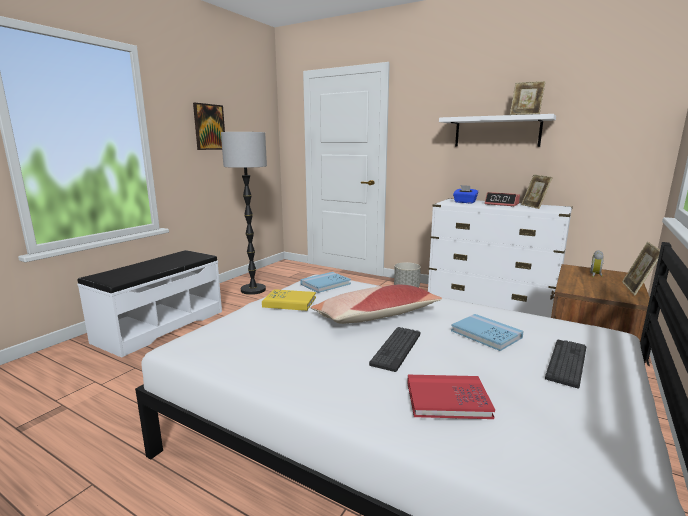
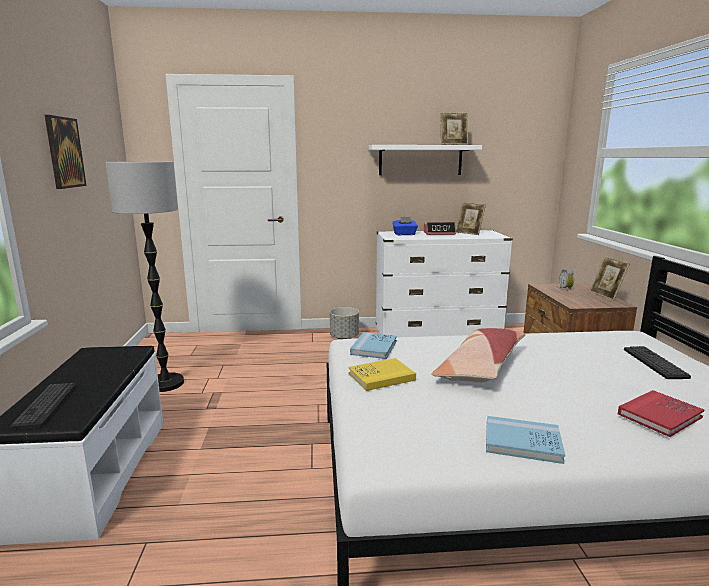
camera: 35 degrees left, 0 degrees up
keyboard [369,327,420,372] -> keyboard moved to [10,383,76,429]
blue book [451,314,524,351] -> blue book moved to [486,416,565,464]

